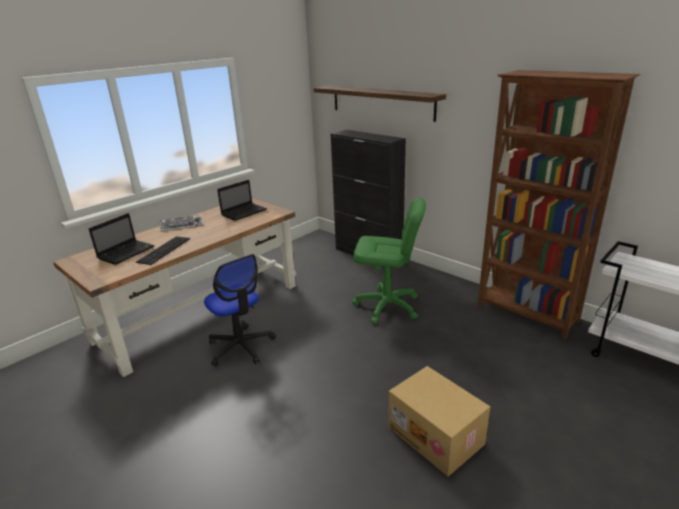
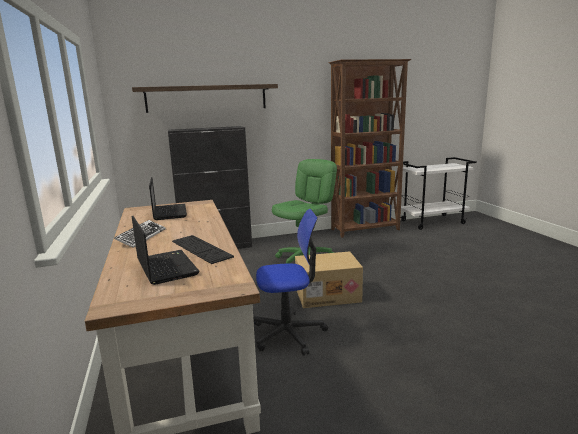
camera: 60 degrees left, 10 degrees down
cardboard box [388,366,490,477] -> cardboard box moved to [295,251,363,308]

